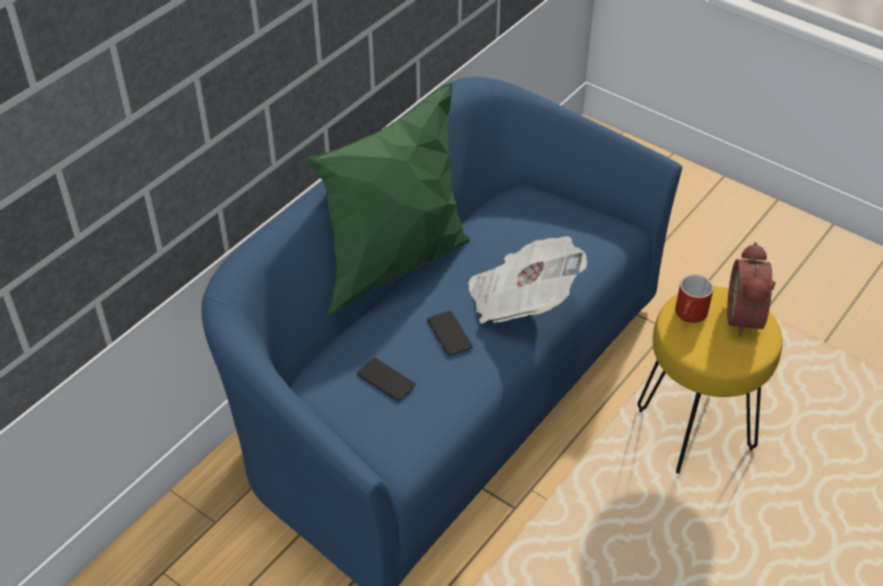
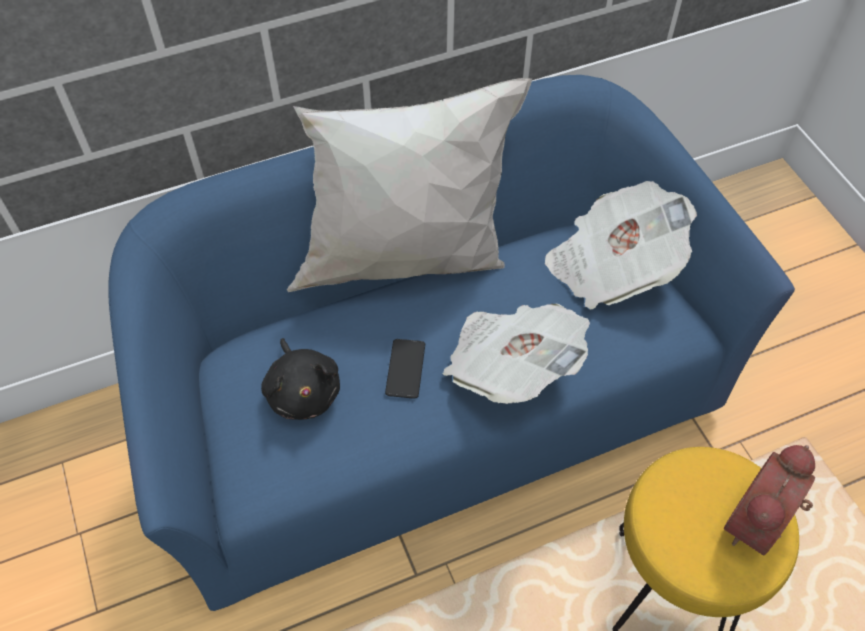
camera: 30 degrees right, 10 degrees up
green pillow [306,83,470,317] -> white pillow [287,78,532,292]
phone [357,358,416,401] -> black plush toy [261,338,340,420]
red mug [675,274,714,323] -> none
none -> newspaper [545,181,697,310]

